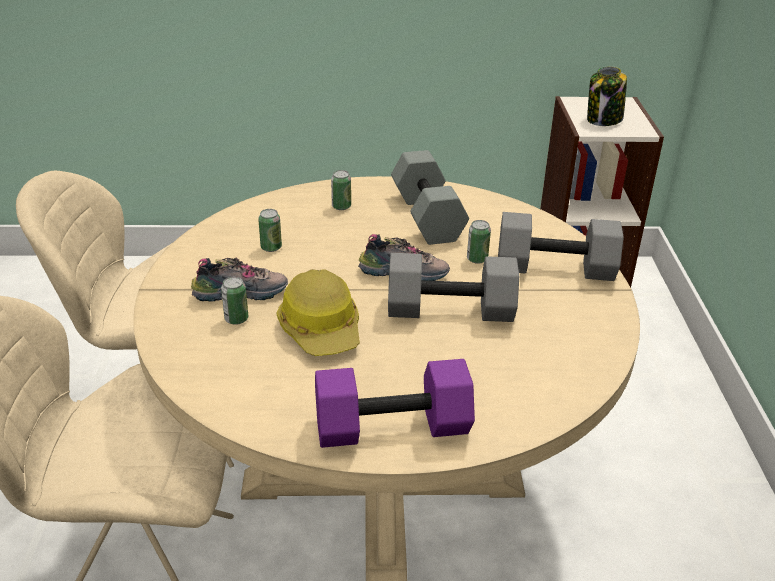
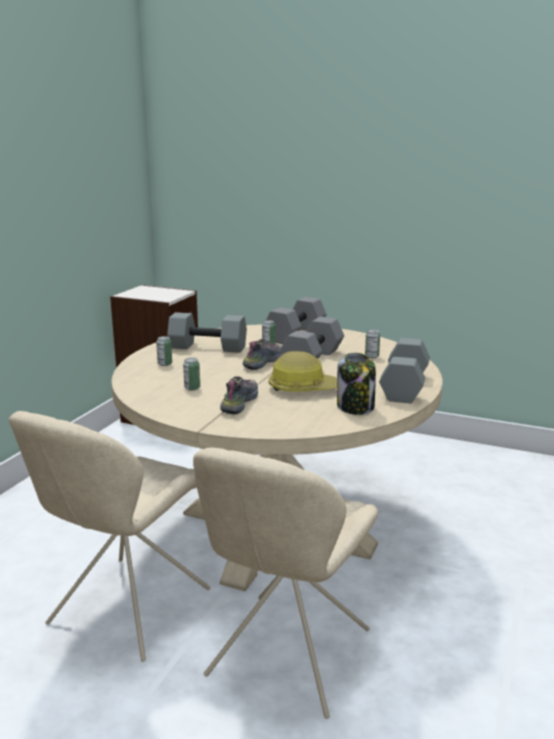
camera: 65 degrees left, 15 degrees down
can [221,277,248,325] -> can moved to [365,330,380,358]
purple dumbbell [315,359,475,448] -> grey dumbbell [379,338,430,403]
jar [587,66,627,126] -> jar moved to [337,352,376,415]

